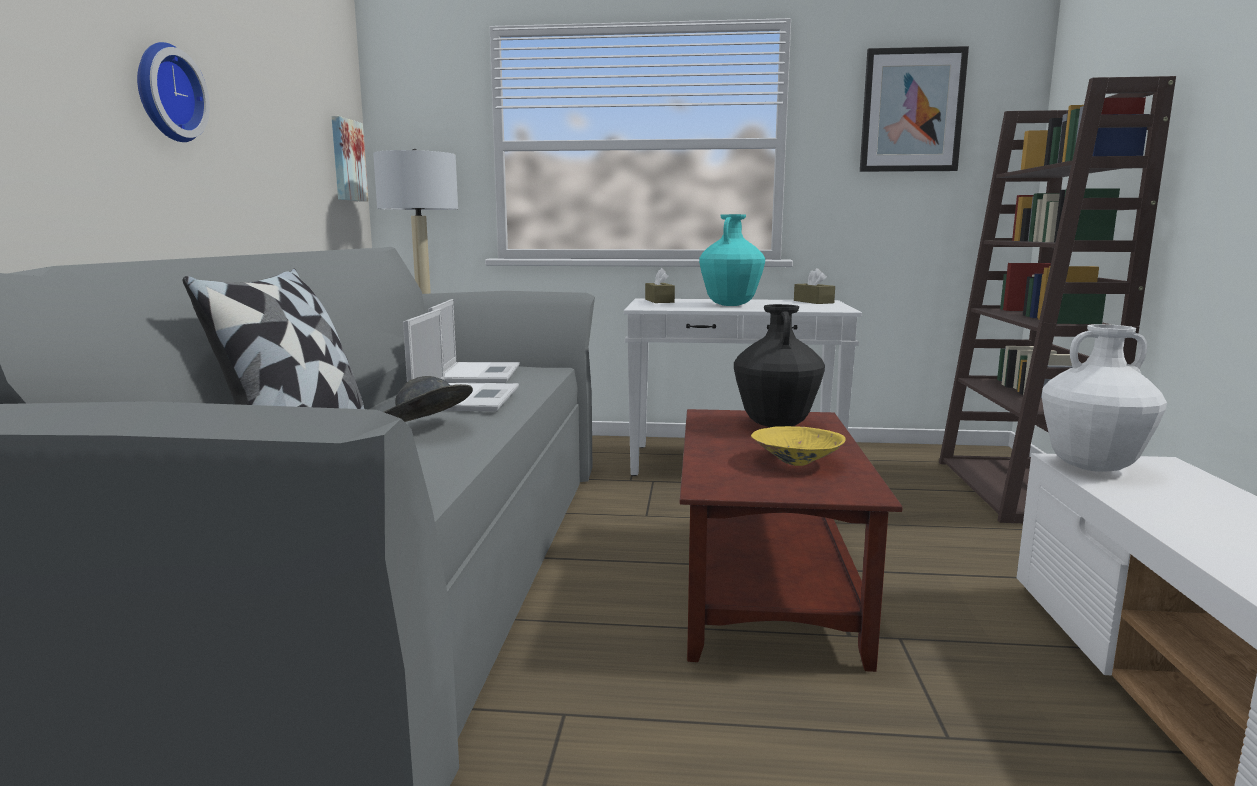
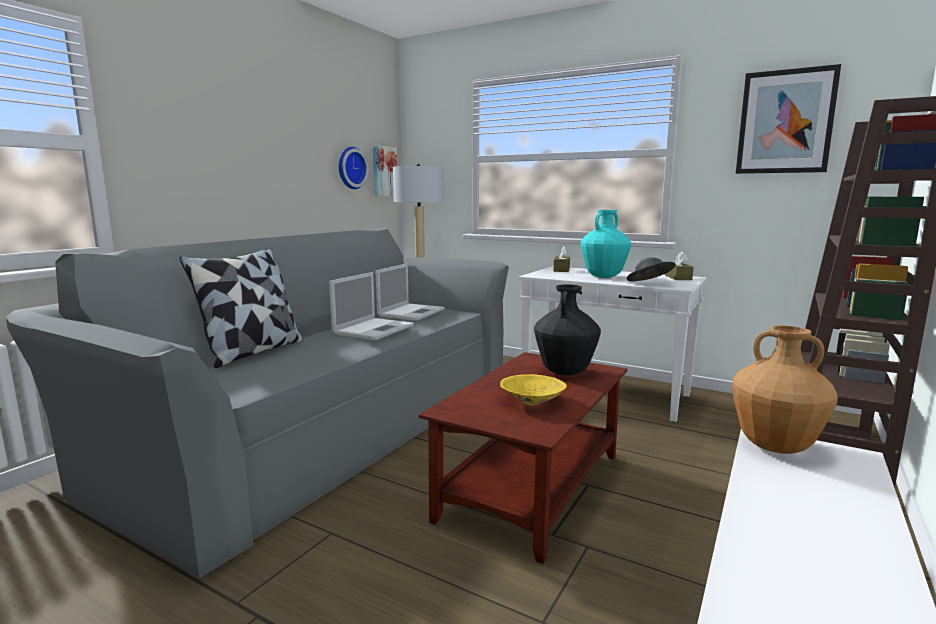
camera: 25 degrees right, 0 degrees up
wall clock [137,42,210,142] -> wall clock moved to [338,147,369,189]
grey hat [384,376,473,422] -> grey hat moved to [626,257,676,282]
white vase [1042,324,1167,472] -> brown vase [732,325,838,454]

